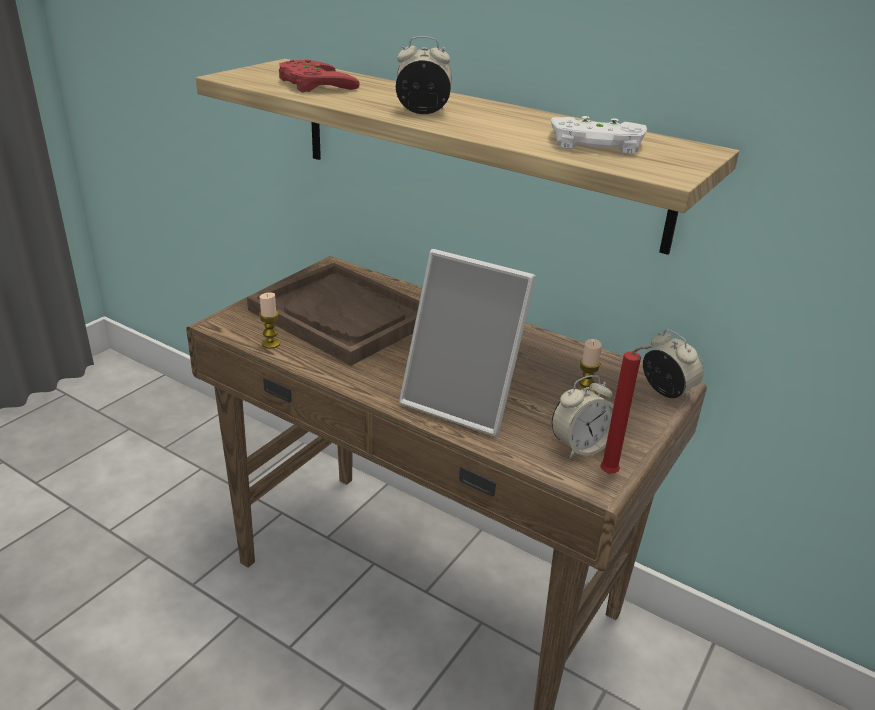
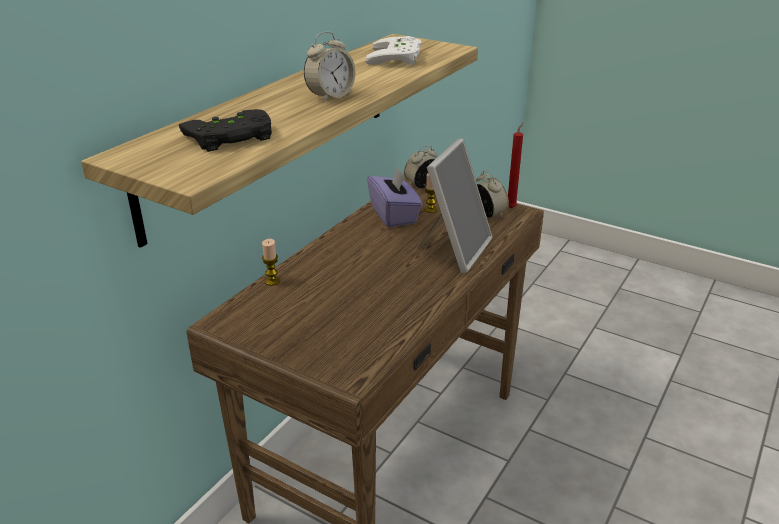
camera: 90 degrees left, 0 degrees up
brown tray [247,263,420,366] -> none
candle [259,292,280,349] -> candle moved to [262,239,280,286]
red game controller [279,59,360,93] -> black game controller [179,109,272,152]
alarm clock [396,36,452,114] -> alarm clock turned 135 degrees counterclockwise [304,31,355,102]
none -> purple tissue box [367,166,422,228]

